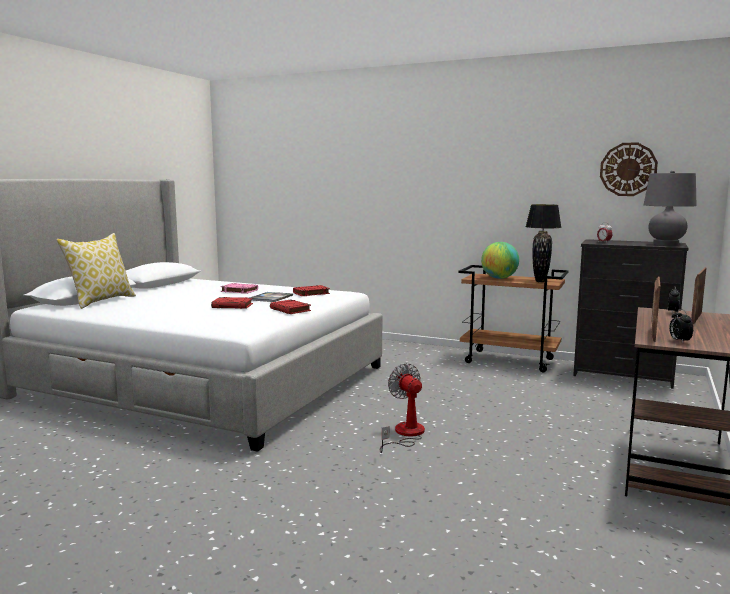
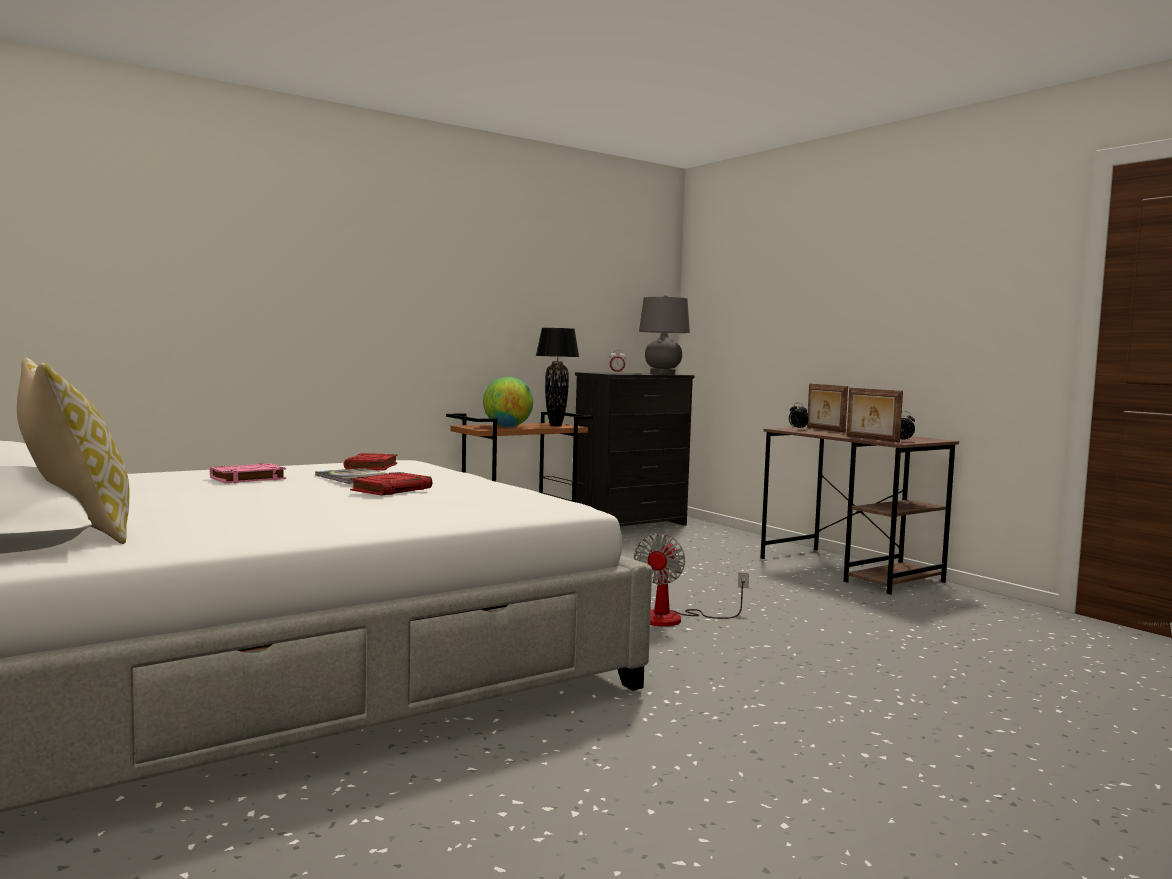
camera: 60 degrees left, 5 degrees down
red book [270,300,311,314] -> none
fan [380,363,425,453] -> fan turned 75 degrees counterclockwise [634,533,749,626]
wall clock [600,142,658,196] -> none

